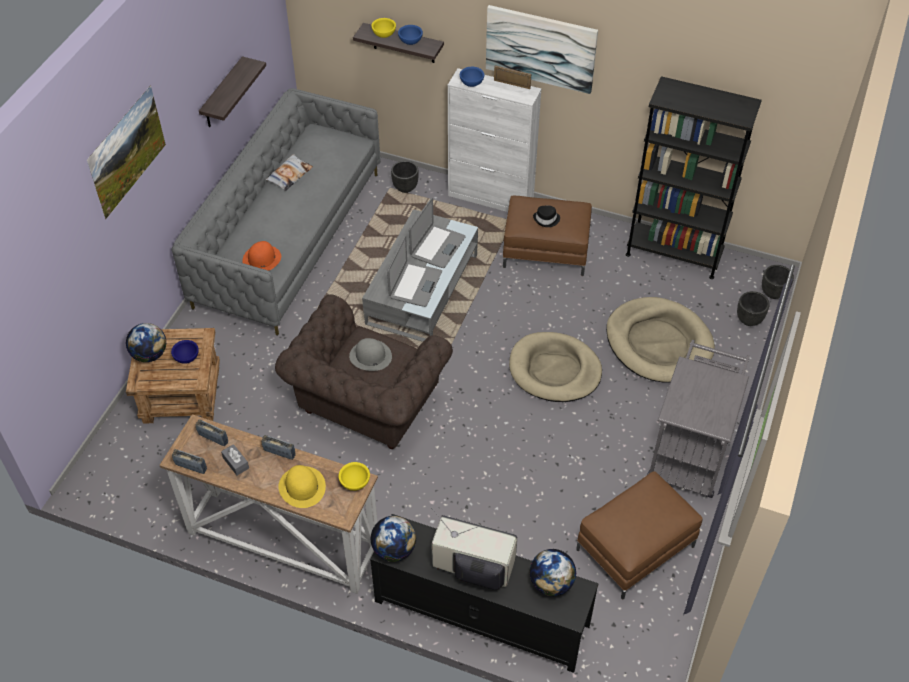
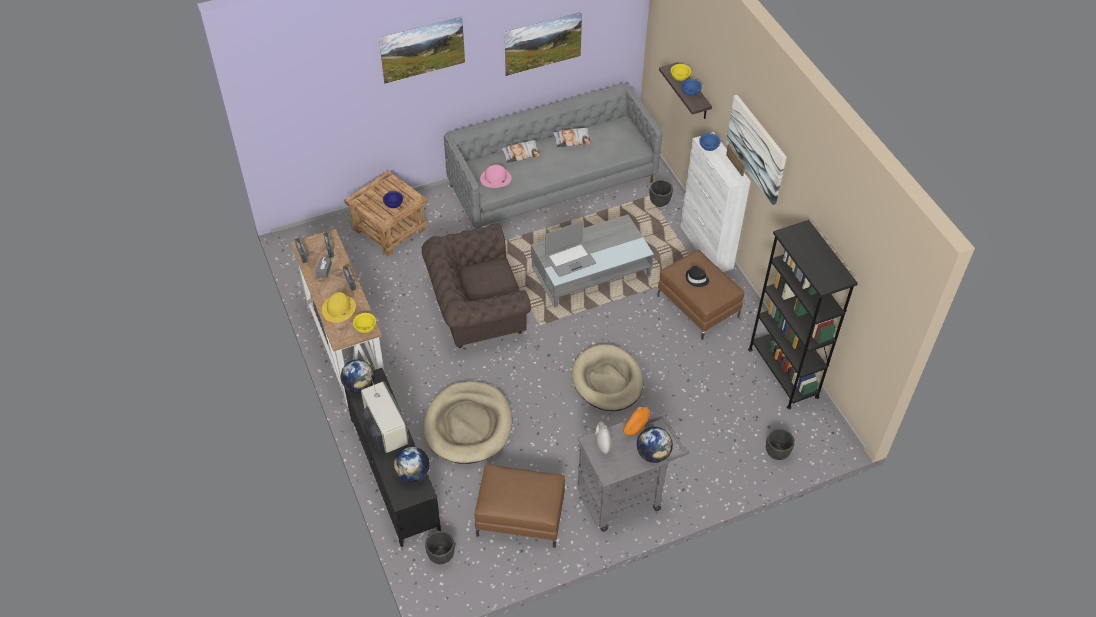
camera: 45 degrees right, 0 degrees up
globe [126,323,166,362] -> globe moved to [637,427,673,463]
shelf [199,56,266,128] -> picture [505,12,582,76]
orange hat [242,241,281,271] -> pink hat [480,165,512,188]
grey hat [349,338,392,371] -> none
laptop [409,198,466,268] -> none
beige dog bed [606,297,715,383] -> beige dog bed moved to [423,381,512,464]
black planter [762,265,794,299] -> black planter moved to [425,531,455,564]
none -> pillow [501,140,541,163]
none -> white vase [595,422,612,454]
none -> orange vase [623,407,649,435]

